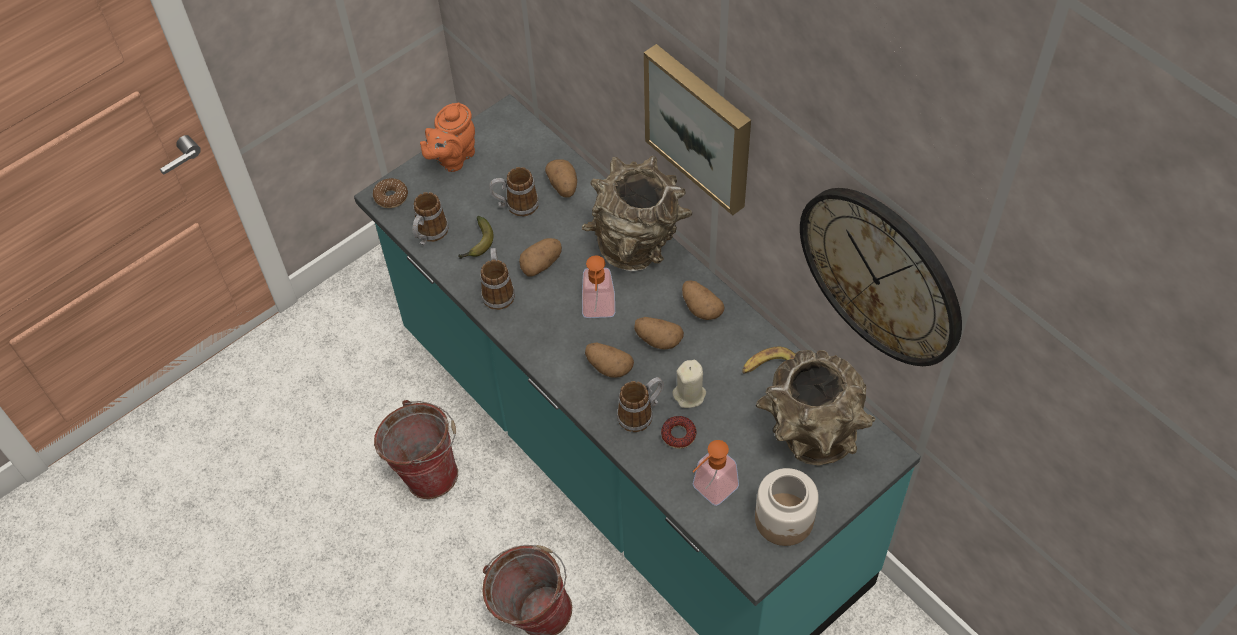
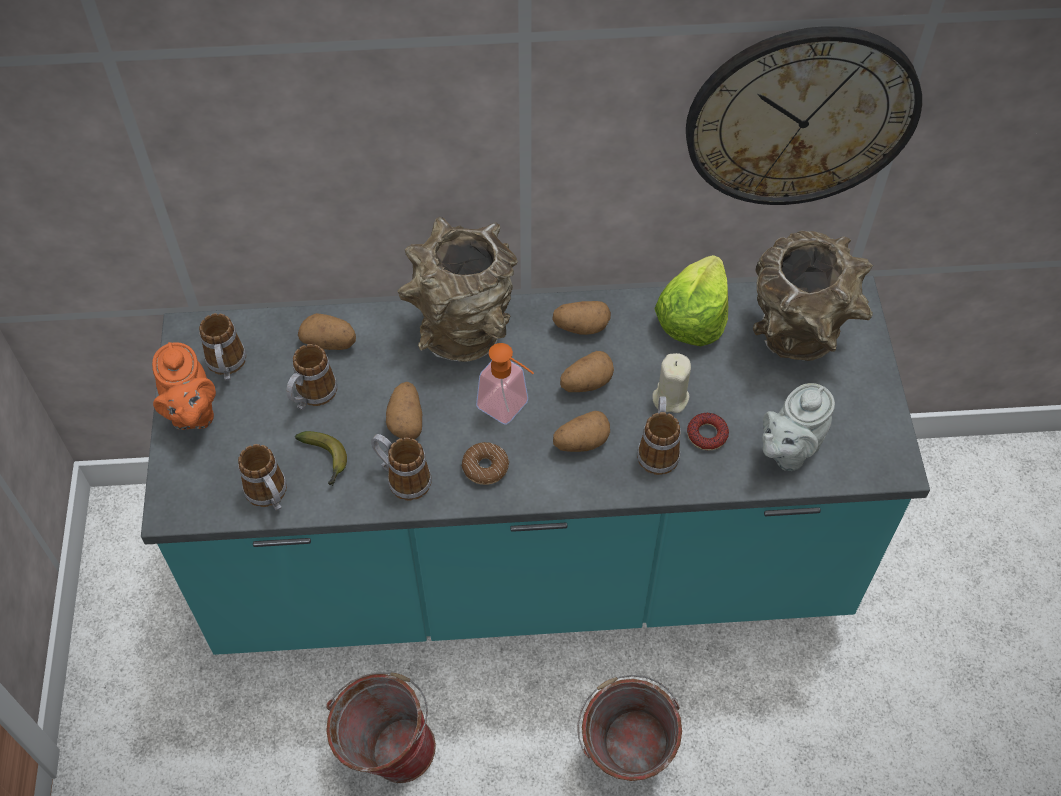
camera: 55 degrees left, 0 degrees up
donut [373,178,408,208] -> donut moved to [462,442,509,485]
picture [644,44,751,215] -> none
soap dispenser [692,440,739,506] -> grey teapot [762,383,835,471]
banana [742,347,795,374] -> lettuce [654,255,728,346]
jar [755,468,819,546] -> none
none -> mug [199,313,246,381]

